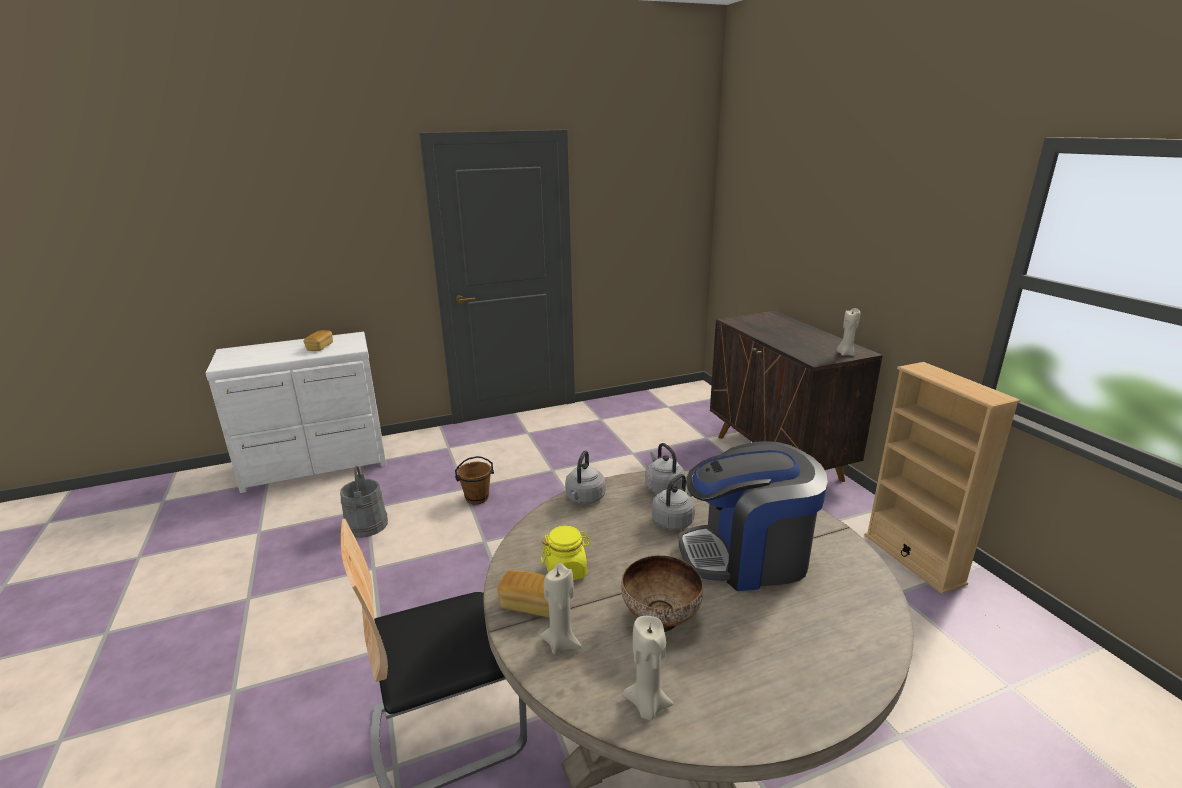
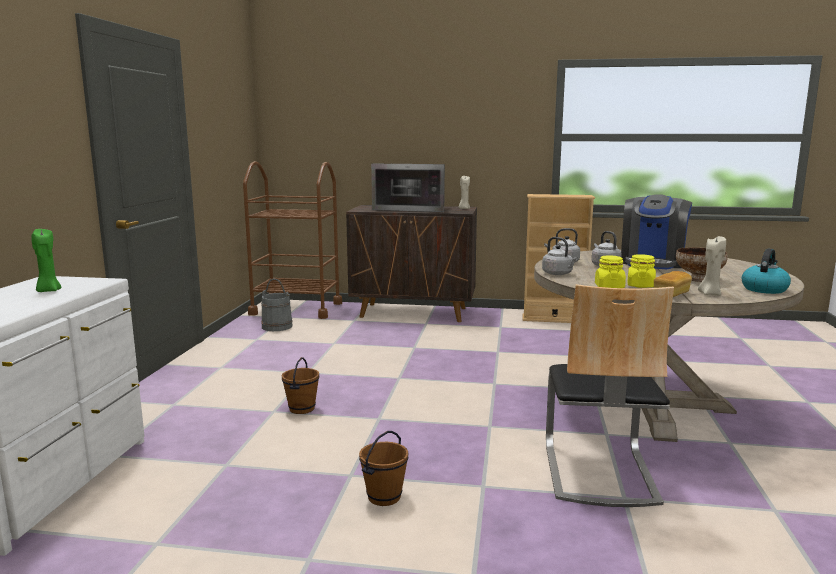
camera: 60 degrees left, 10 degrees down
bread [303,330,333,351] -> green candle [31,229,61,292]
grey bucket [340,465,388,538] -> grey bucket moved to [261,278,293,331]
beige candle [623,616,673,720] -> kettle [742,248,791,294]
none -> brown cart [243,161,342,319]
none -> brown bucket [359,431,408,506]
none -> microwave [371,163,445,212]
none -> yellow jar [595,255,626,288]

